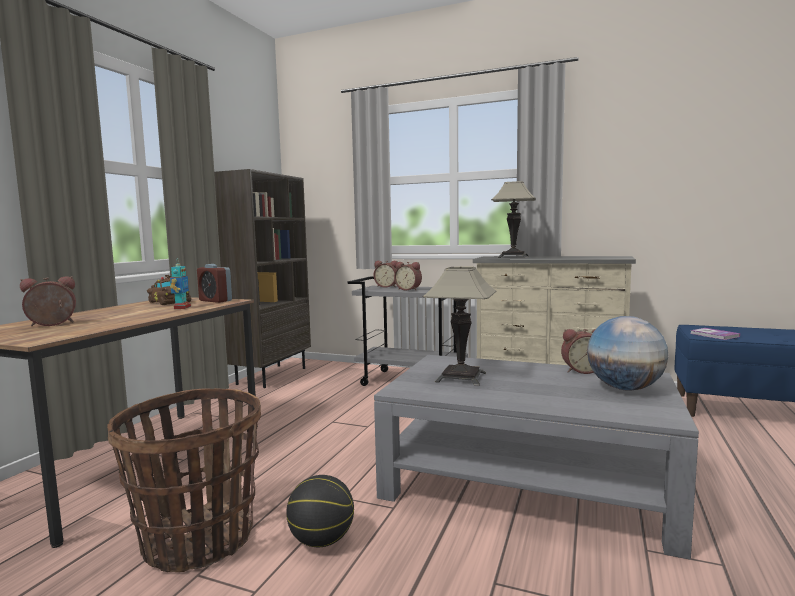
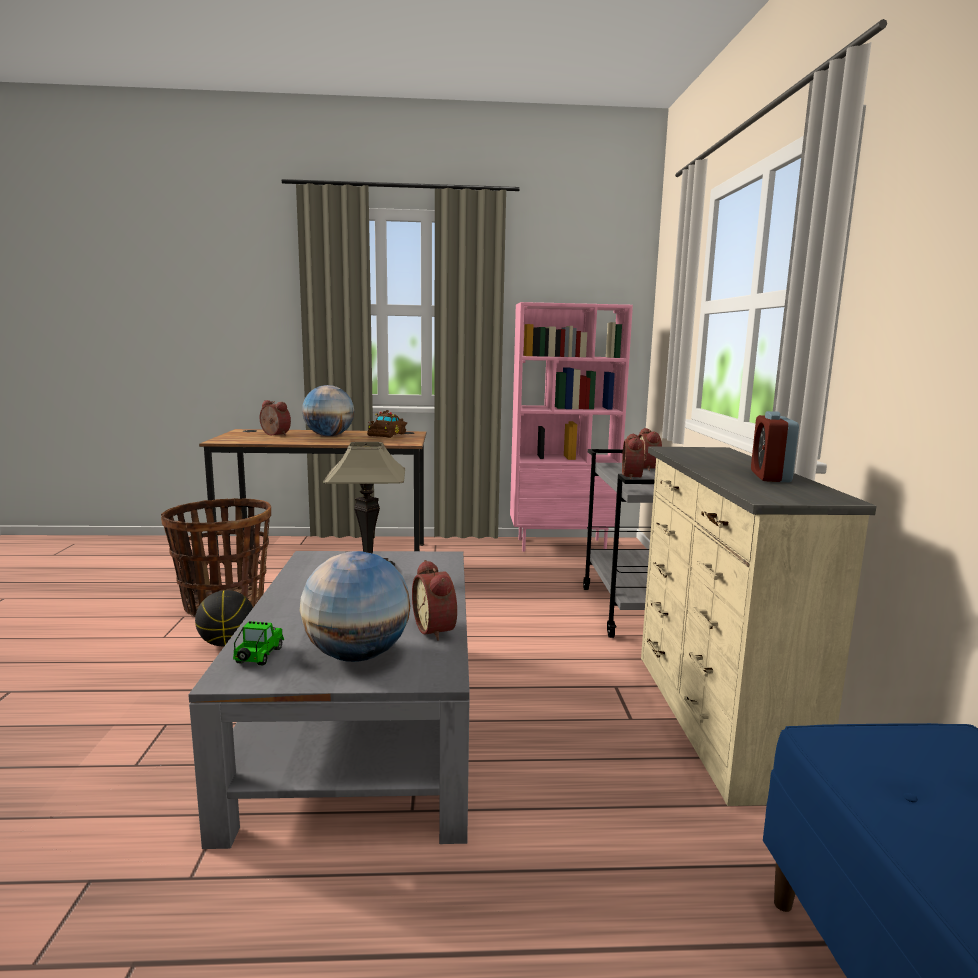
camera: 65 degrees right, 5 degrees up
toy robot [170,258,191,309] -> none
alarm clock [197,264,232,303] -> alarm clock moved to [751,411,799,483]
brown bookcase [214,169,311,388] -> pink bookcase [510,302,633,552]
table lamp [491,181,536,258] -> none
book [690,328,740,340] -> none
none -> toy car [233,621,284,665]
none -> globe [302,385,354,436]

